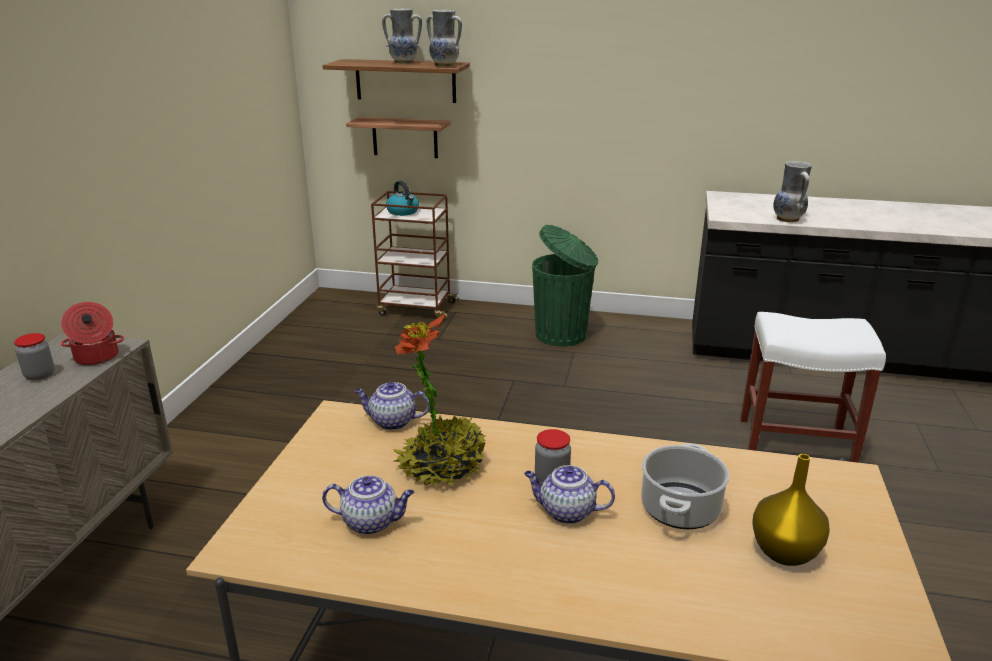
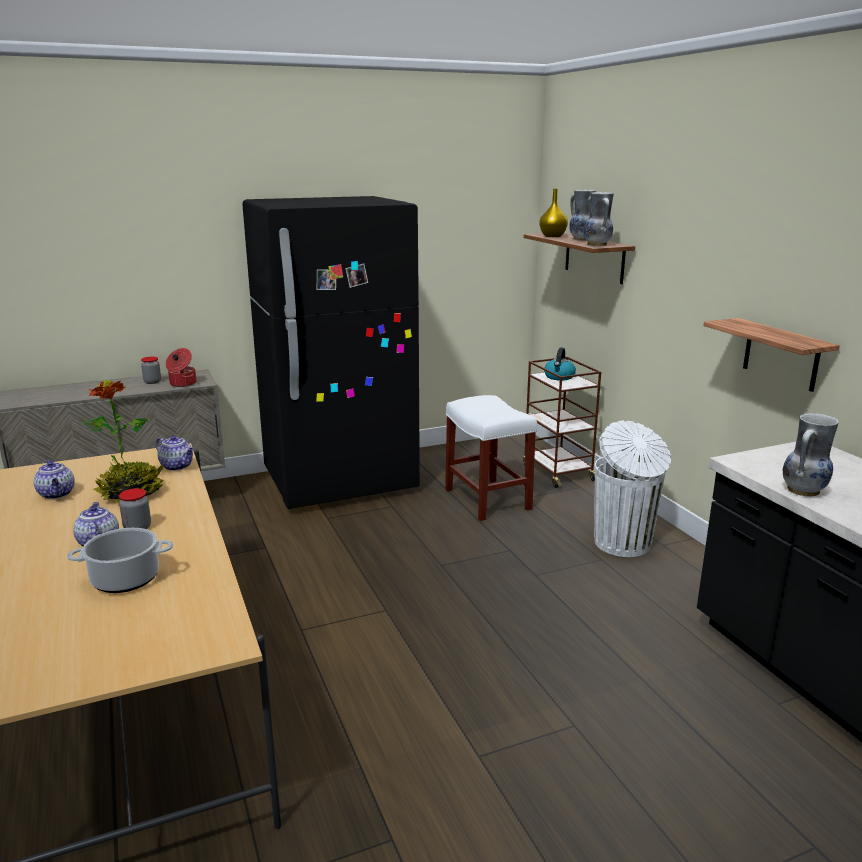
camera: 55 degrees right, 5 degrees down
shelf [346,117,450,158] -> shelf moved to [704,318,840,392]
teapot [354,381,430,430] -> teapot turned 150 degrees clockwise [156,436,194,471]
green trash can [532,225,598,346] -> white trash can [594,421,671,557]
white stool [740,312,886,463] -> white stool moved to [445,395,537,521]
yellow vase [752,454,830,566] -> yellow vase moved to [539,189,568,237]
none -> black fridge [242,196,420,509]

